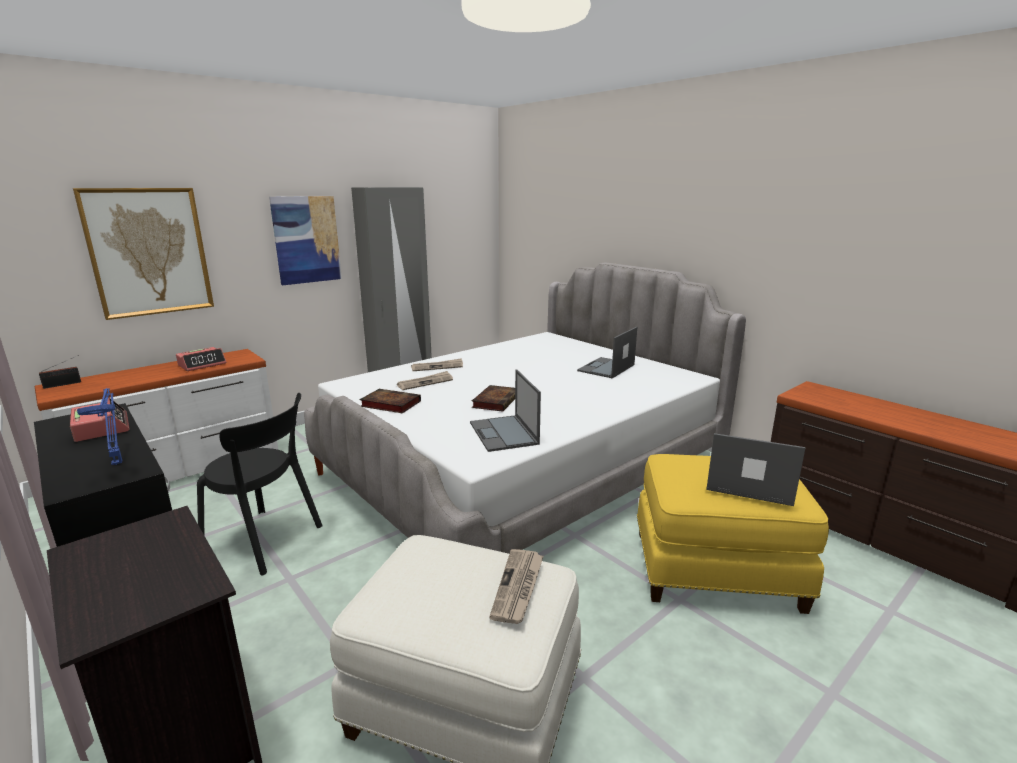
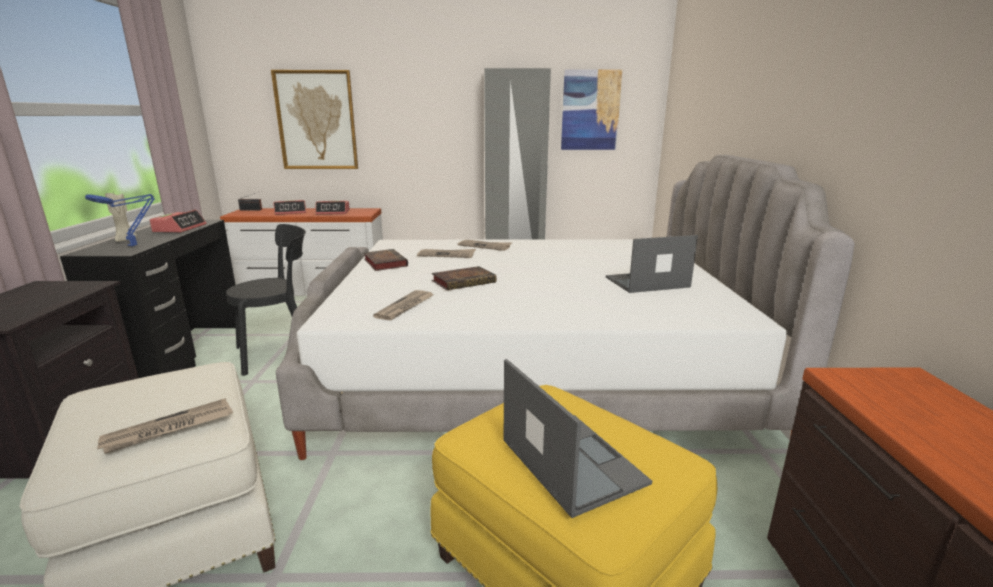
camera: 40 degrees right, 0 degrees up
black chair [197,393,323,575] -> black chair turned 90 degrees counterclockwise [226,224,306,376]
picture [269,196,342,285] -> picture moved to [561,69,622,150]
laptop [470,370,541,452] -> newspaper [373,290,434,321]
none -> beige candle [105,191,137,242]
none -> alarm clock [273,200,306,215]

